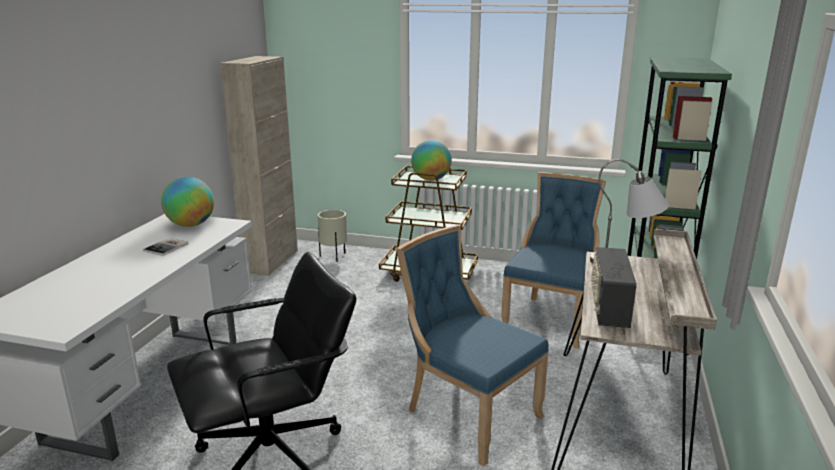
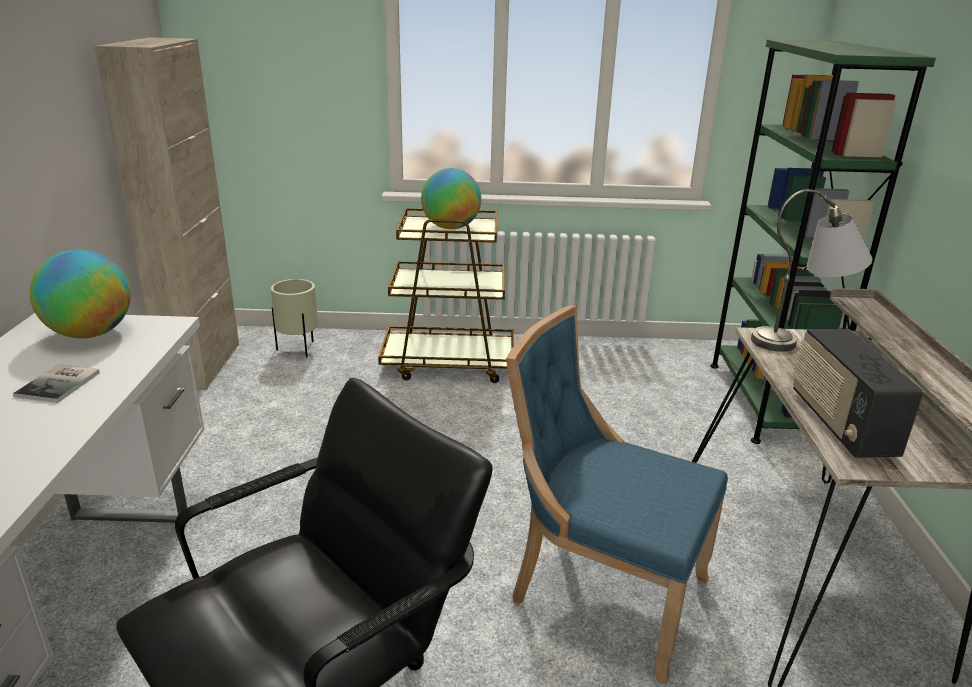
camera: 15 degrees left, 5 degrees up
blue chair [501,172,606,349] -> none

